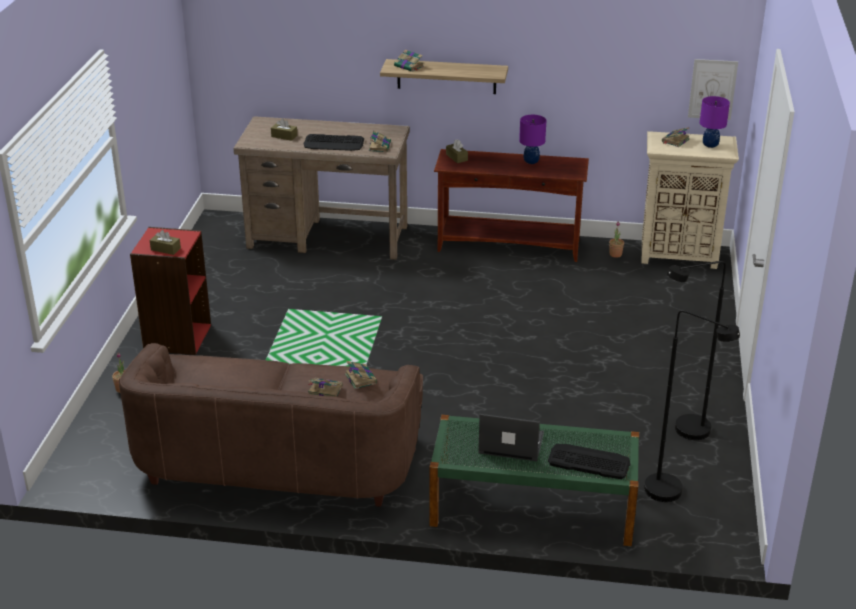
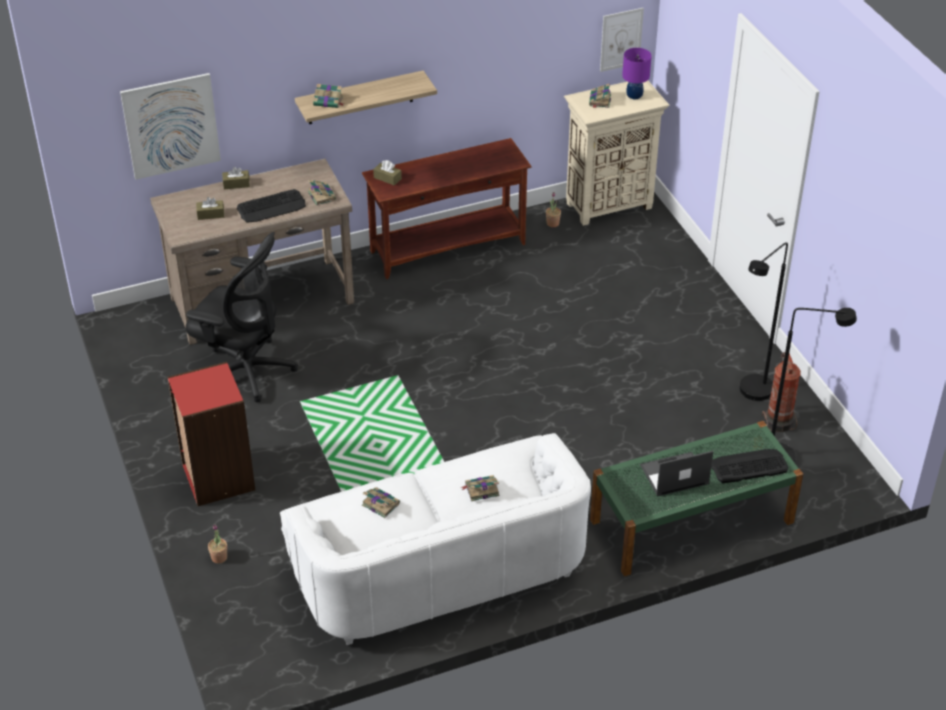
camera: 30 degrees left, 10 degrees up
brown sofa [119,343,423,507] -> white sofa [280,433,591,645]
brown tissue box [150,230,181,255] -> brown tissue box moved to [222,167,250,189]
book [345,361,377,389] -> book moved to [362,487,400,518]
purple table lamp [519,115,546,164] -> none
none -> picture [120,73,221,180]
none -> black office chair [186,232,298,402]
none -> fire extinguisher [762,352,801,432]

